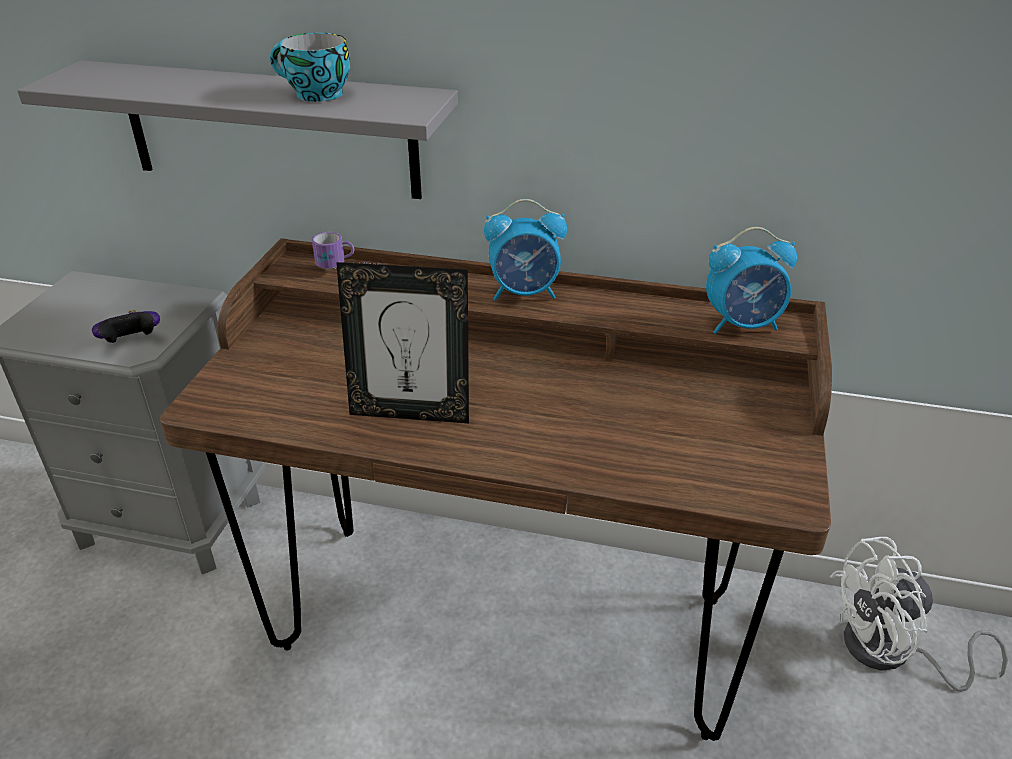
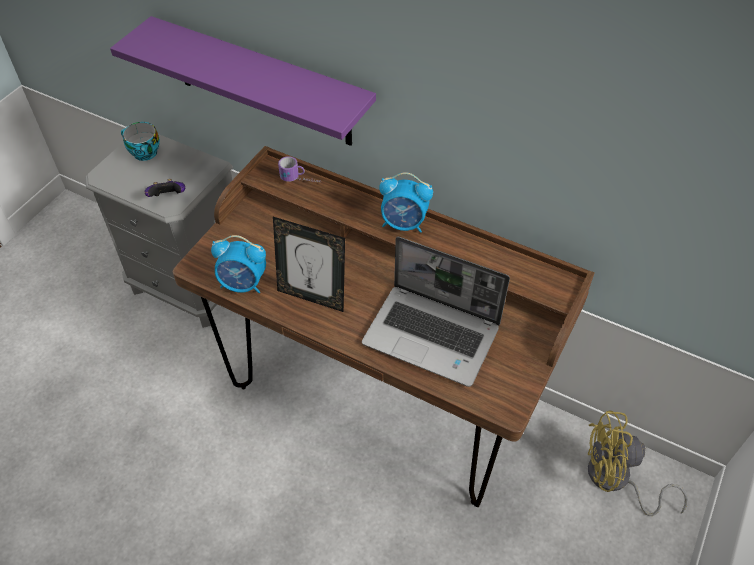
camera: 15 degrees right, 15 degrees up
grey shelf [17,60,458,199] -> purple shelf [110,16,376,146]
cup [270,33,350,102] -> cup moved to [121,122,160,161]
alarm clock [706,227,797,334] -> alarm clock moved to [211,235,266,293]
white fan [830,537,1008,692] -> yellow fan [588,411,688,516]
none -> laptop [362,237,510,387]

